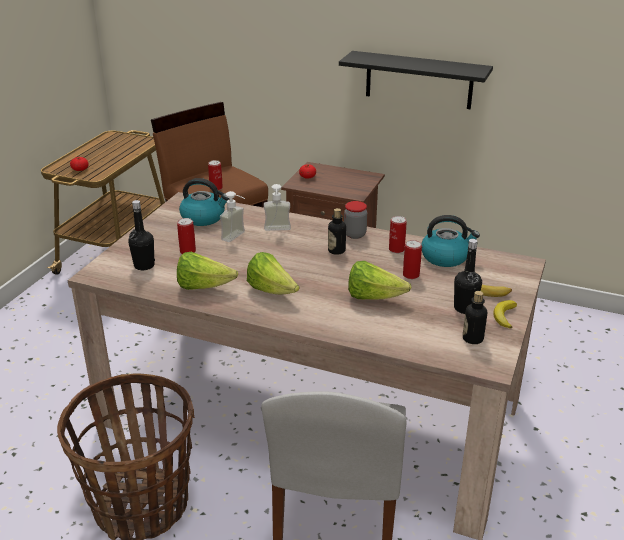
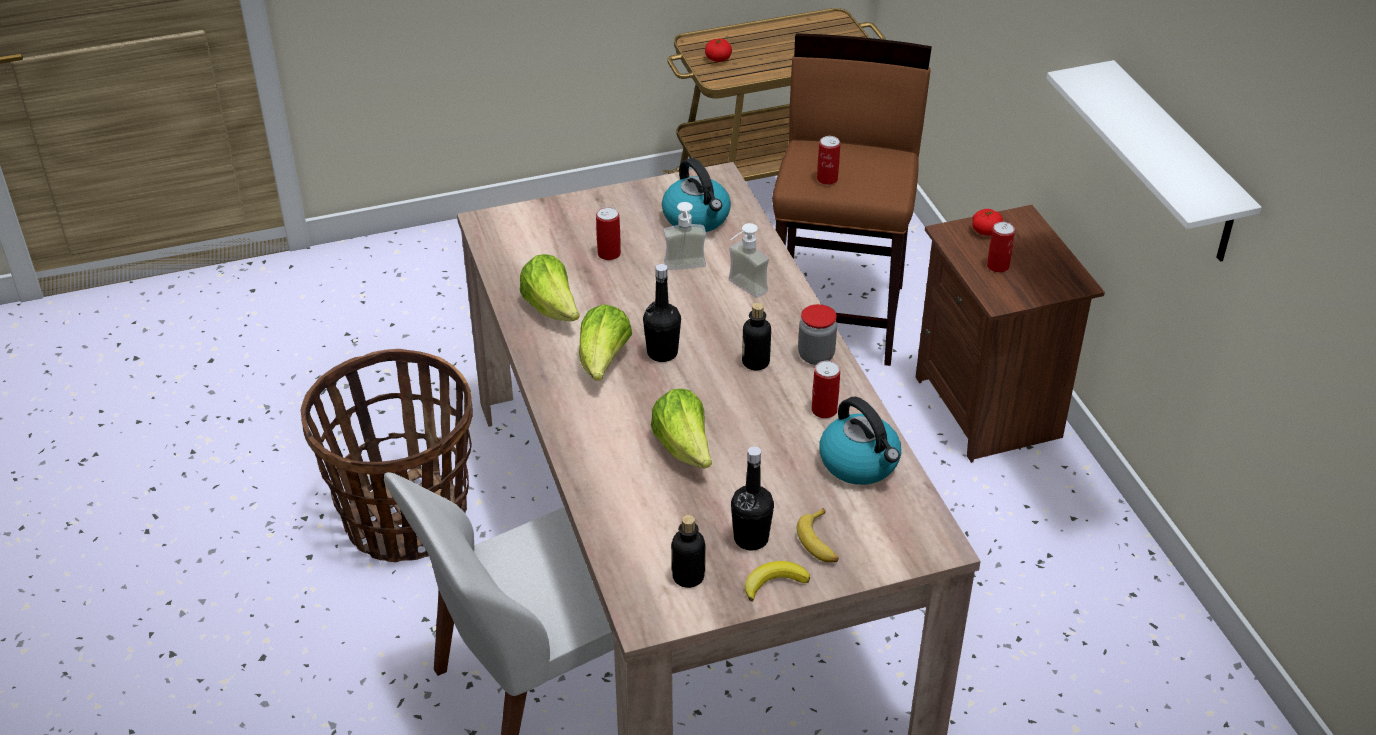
camera: 50 degrees right, 10 degrees up
black bottle [128,200,155,270] -> black bottle moved to [643,264,681,362]
black shelf [339,51,493,109] -> white shelf [1047,60,1261,262]
can [403,240,422,279] -> can moved to [987,222,1015,273]

